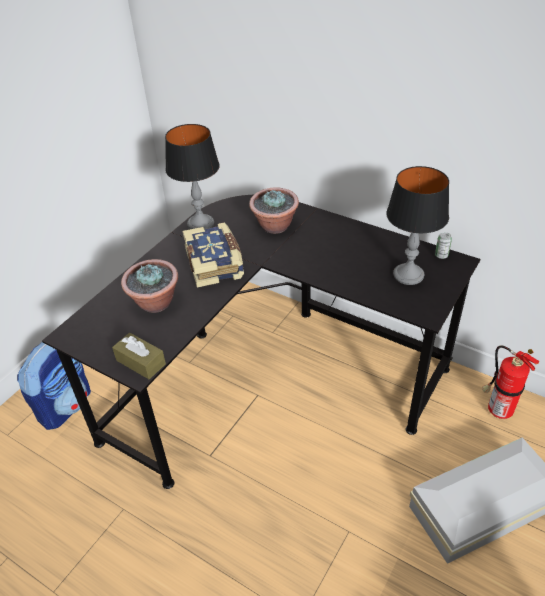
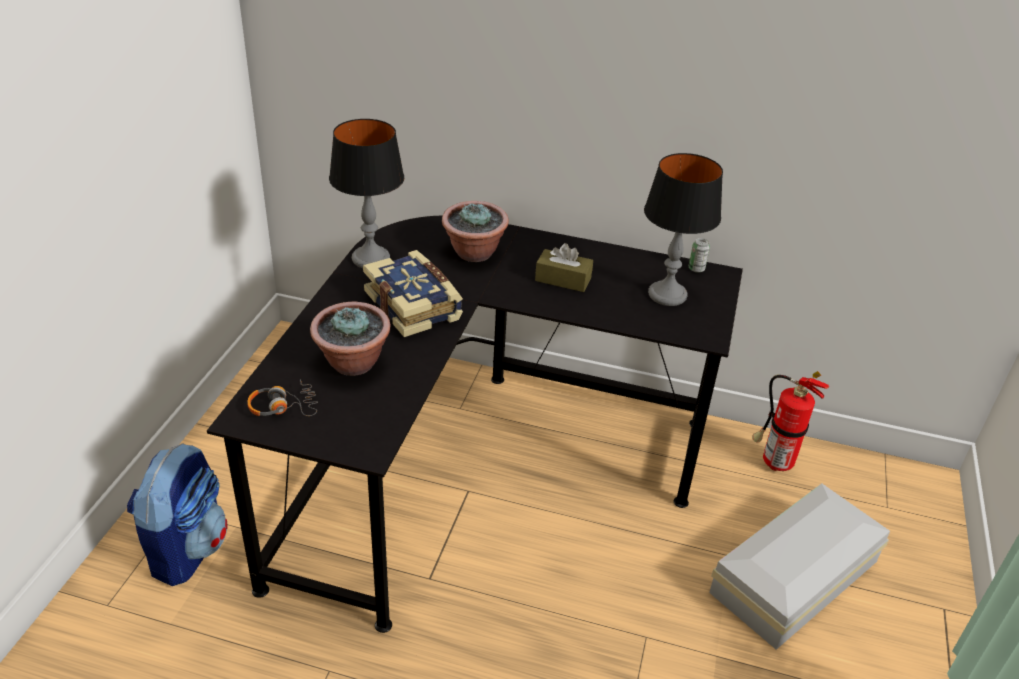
camera: 20 degrees left, 5 degrees down
brown tissue box [112,333,166,379] -> brown tissue box moved to [535,243,593,292]
none -> headphones [247,379,318,416]

